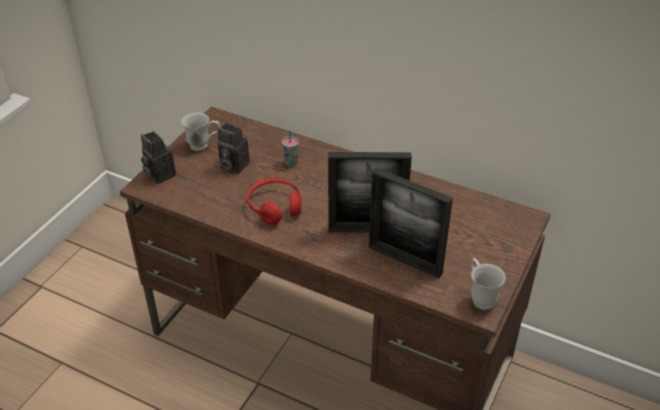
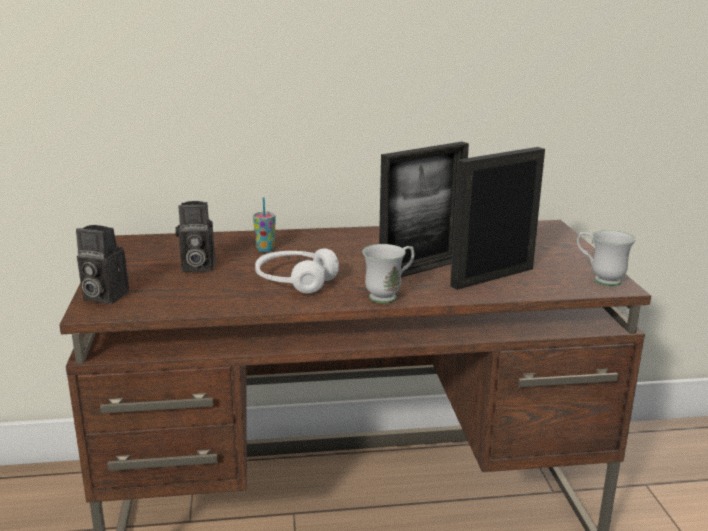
camera: 35 degrees left, 20 degrees down
white mug [182,113,220,151] -> white mug moved to [362,244,415,303]
red headphones [247,178,302,225] -> white headphones [255,248,339,294]
picture frame [369,168,453,278] -> picture frame turned 150 degrees clockwise [450,147,545,290]

